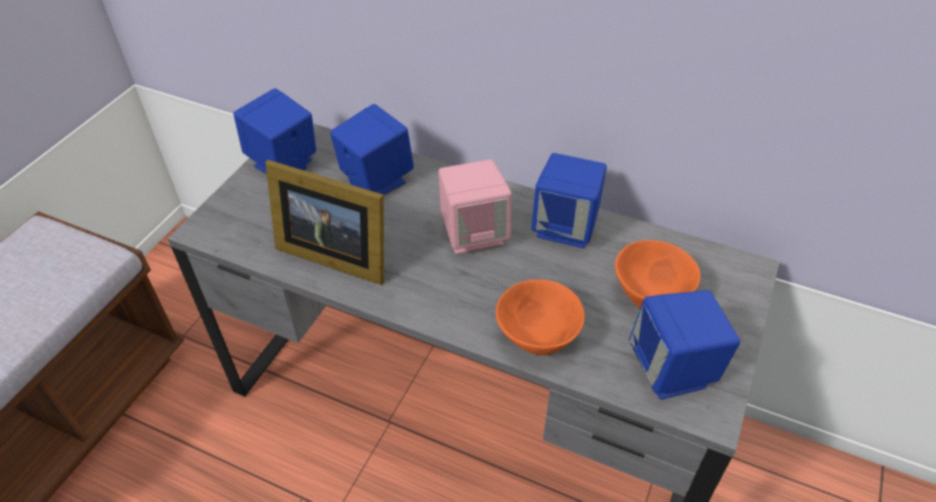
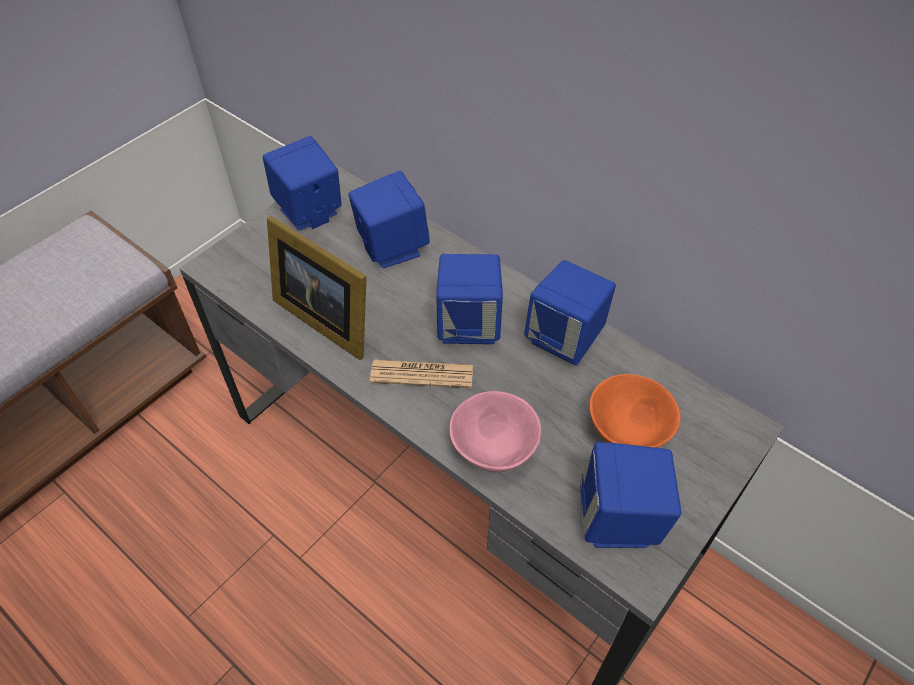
camera: 15 degrees right, 5 degrees up
pink speaker [438,159,512,254] -> blue speaker [436,254,503,344]
orange bowl [496,279,585,355] -> pink bowl [449,391,541,473]
none -> newspaper [370,360,473,388]

